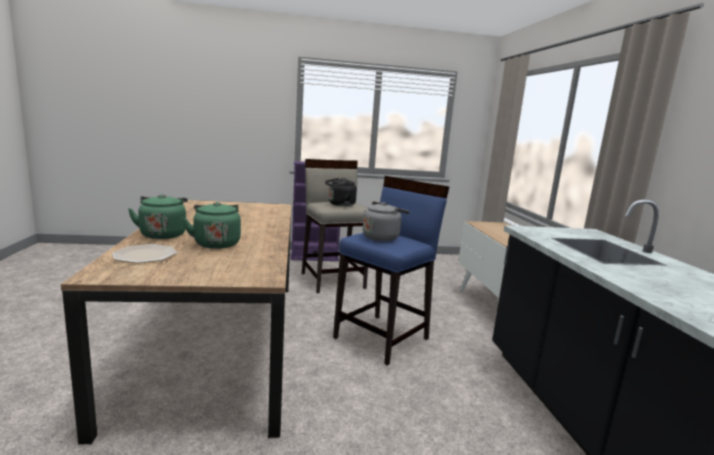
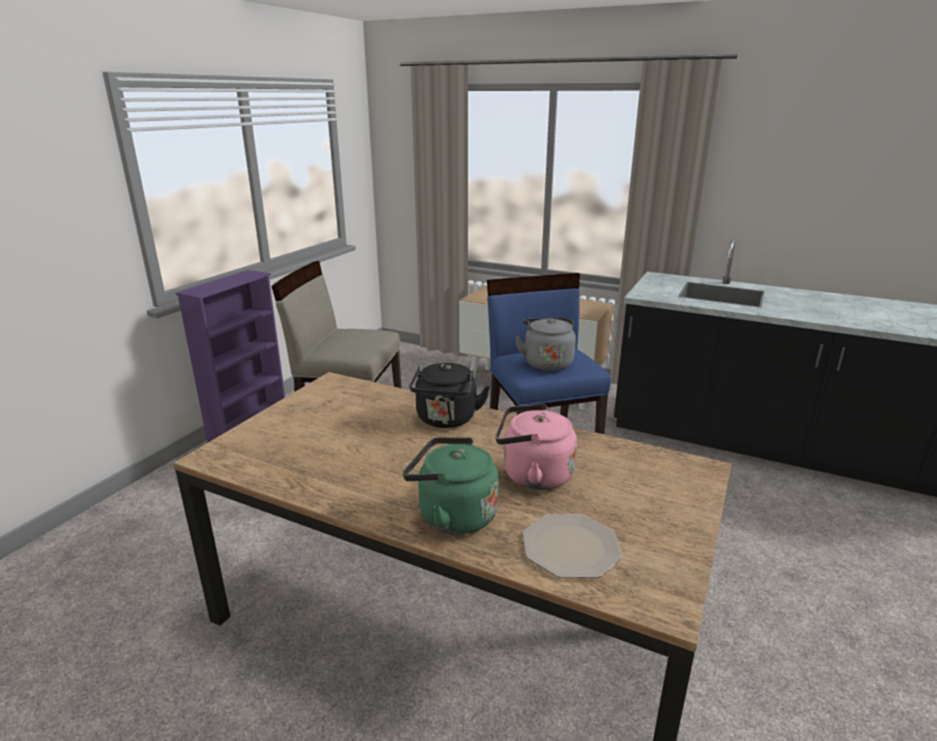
camera: 55 degrees left, 10 degrees up
green kettle [182,202,241,249] -> pink kettle [495,404,577,490]
black kettle [325,178,357,206] -> black kettle moved to [409,363,490,428]

